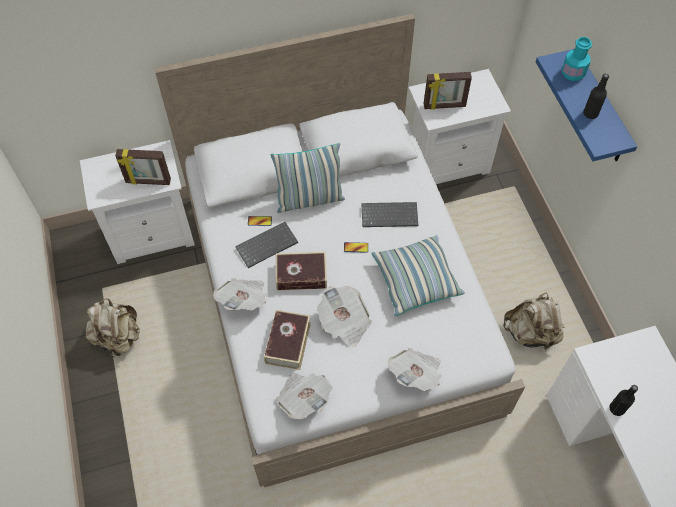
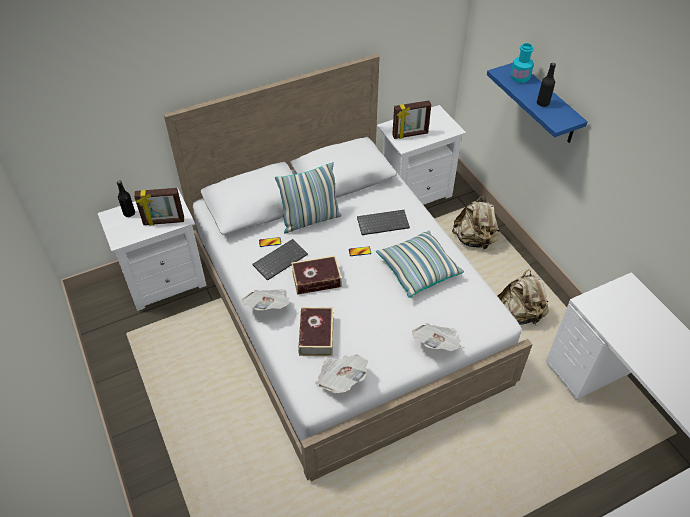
camera: 10 degrees left, 10 degrees down
beige backpack [86,298,140,357] -> beige backpack moved to [452,196,500,250]
newspaper [317,286,372,347] -> none
black bottle [609,385,638,416] -> black bottle moved to [117,181,135,217]

